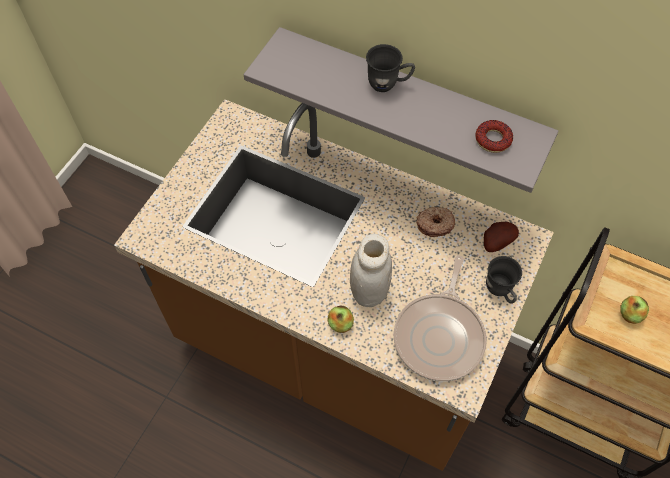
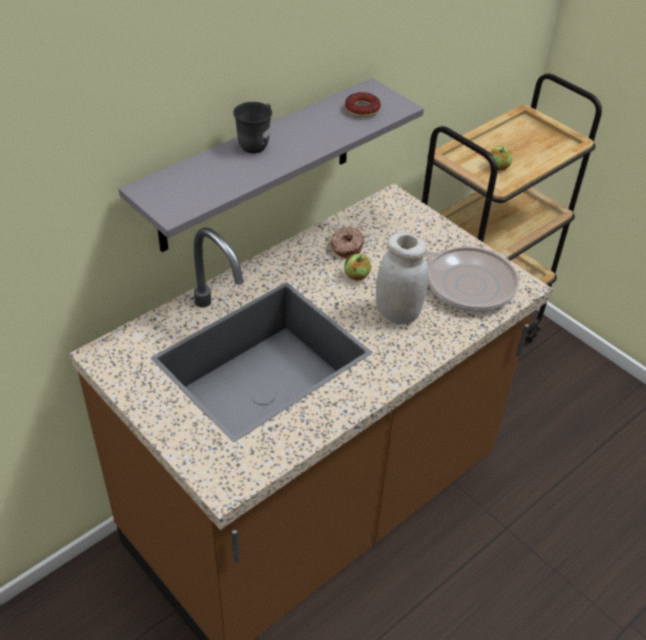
camera: 70 degrees left, 15 degrees down
apple [328,306,354,333] -> apple moved to [344,254,371,280]
potato [484,222,519,252] -> none
grey mug [486,256,522,304] -> none

